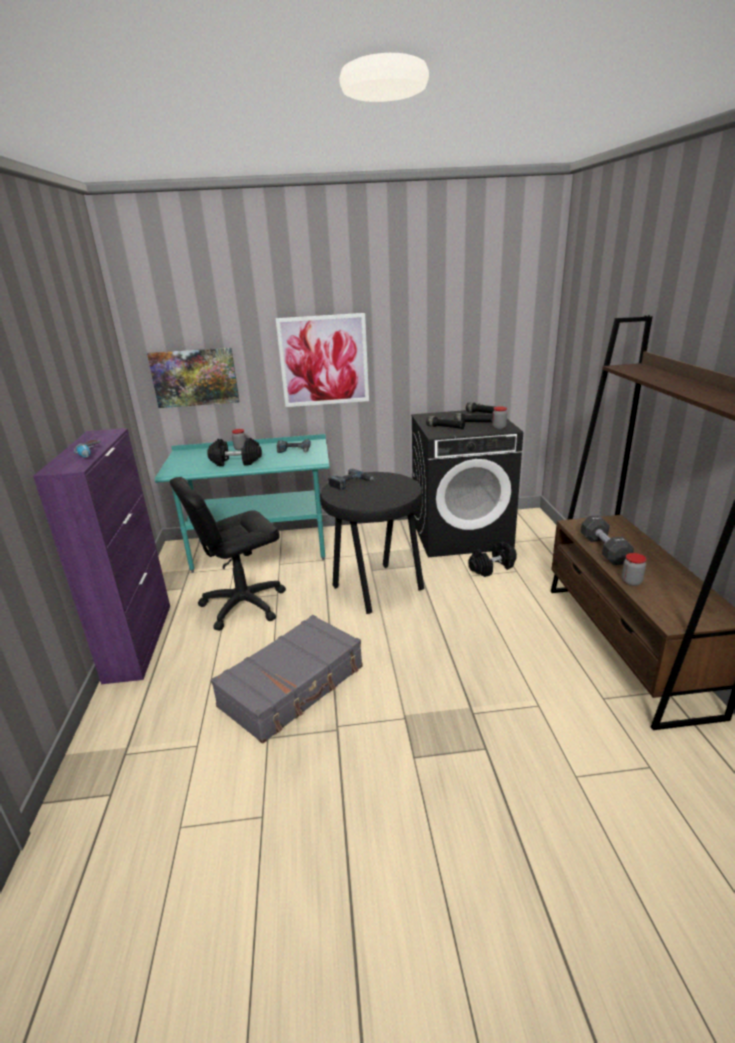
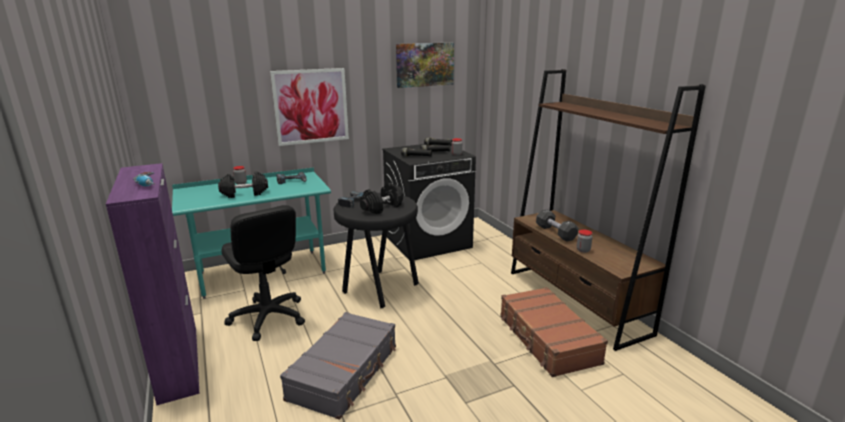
camera: 20 degrees left, 5 degrees down
picture [147,347,239,408] -> picture moved to [396,43,454,88]
black office chair [170,477,286,630] -> black office chair turned 75 degrees counterclockwise [221,205,305,341]
black dumbbell [469,542,517,577] -> black dumbbell moved to [360,183,403,214]
none -> brown suitcase [500,287,608,377]

